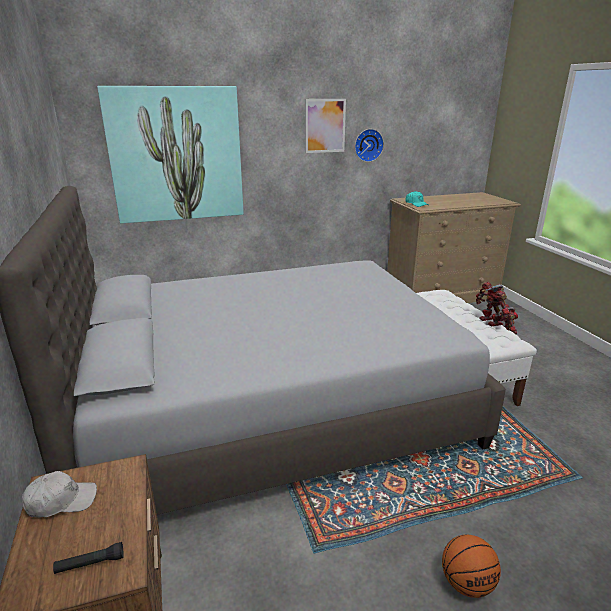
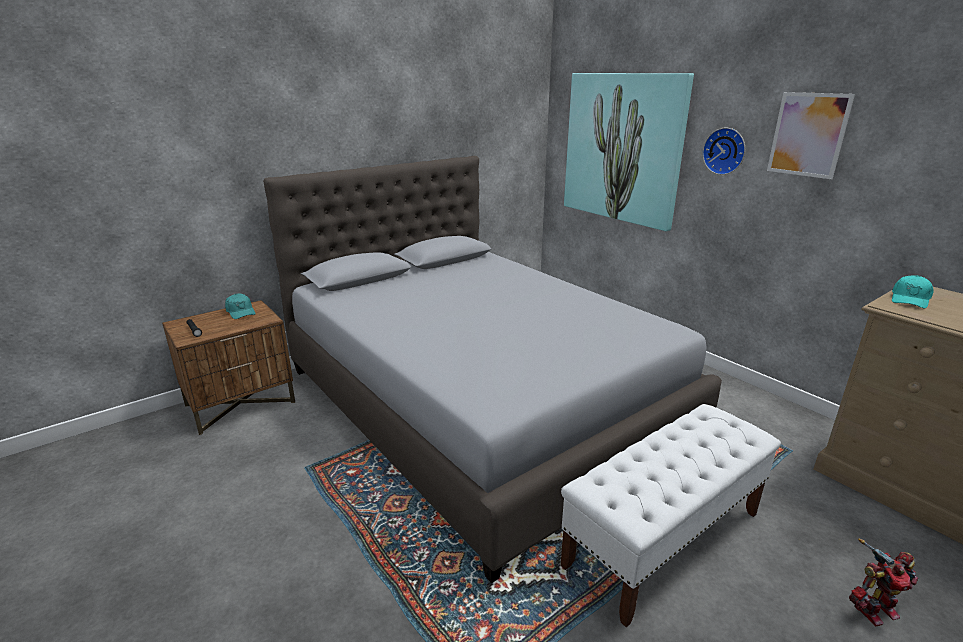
camera: 70 degrees right, 0 degrees up
white cap [22,471,97,518] -> turquoise cap [225,294,256,319]
wall clock [355,129,384,162] -> wall clock moved to [702,128,746,175]
basketball [442,534,501,598] -> none
toy robot [476,282,511,326] -> none

